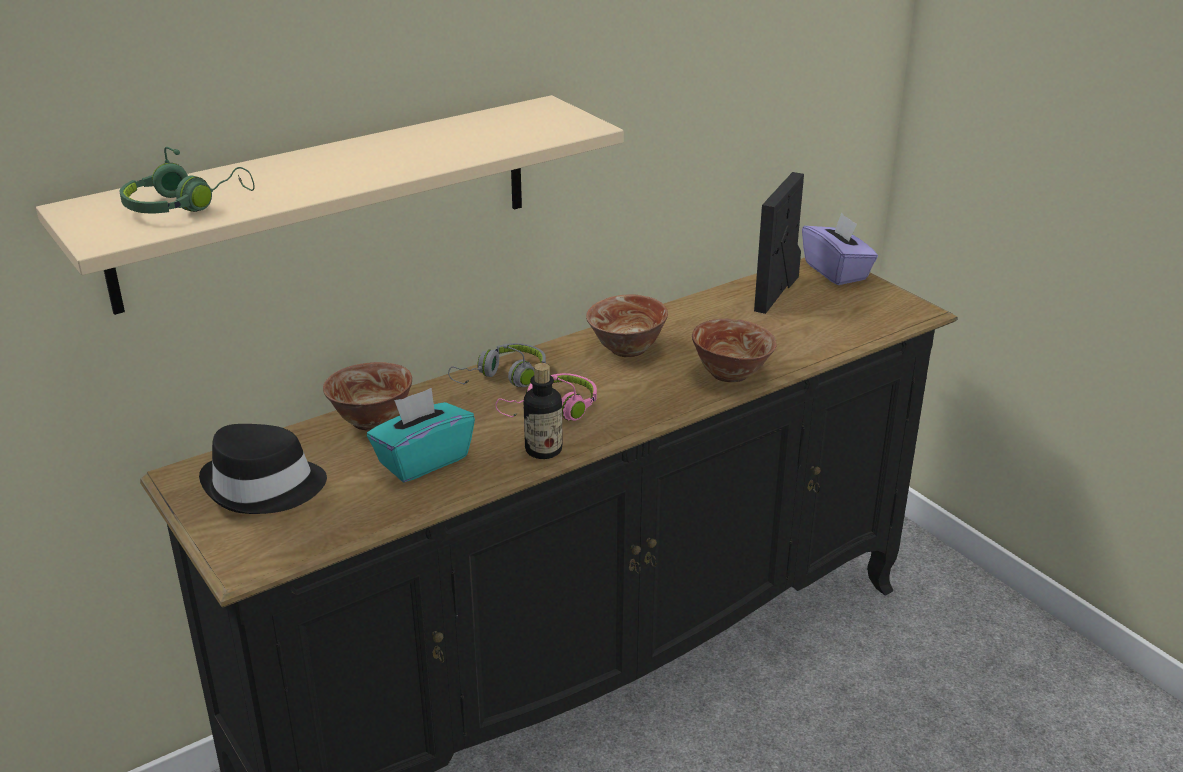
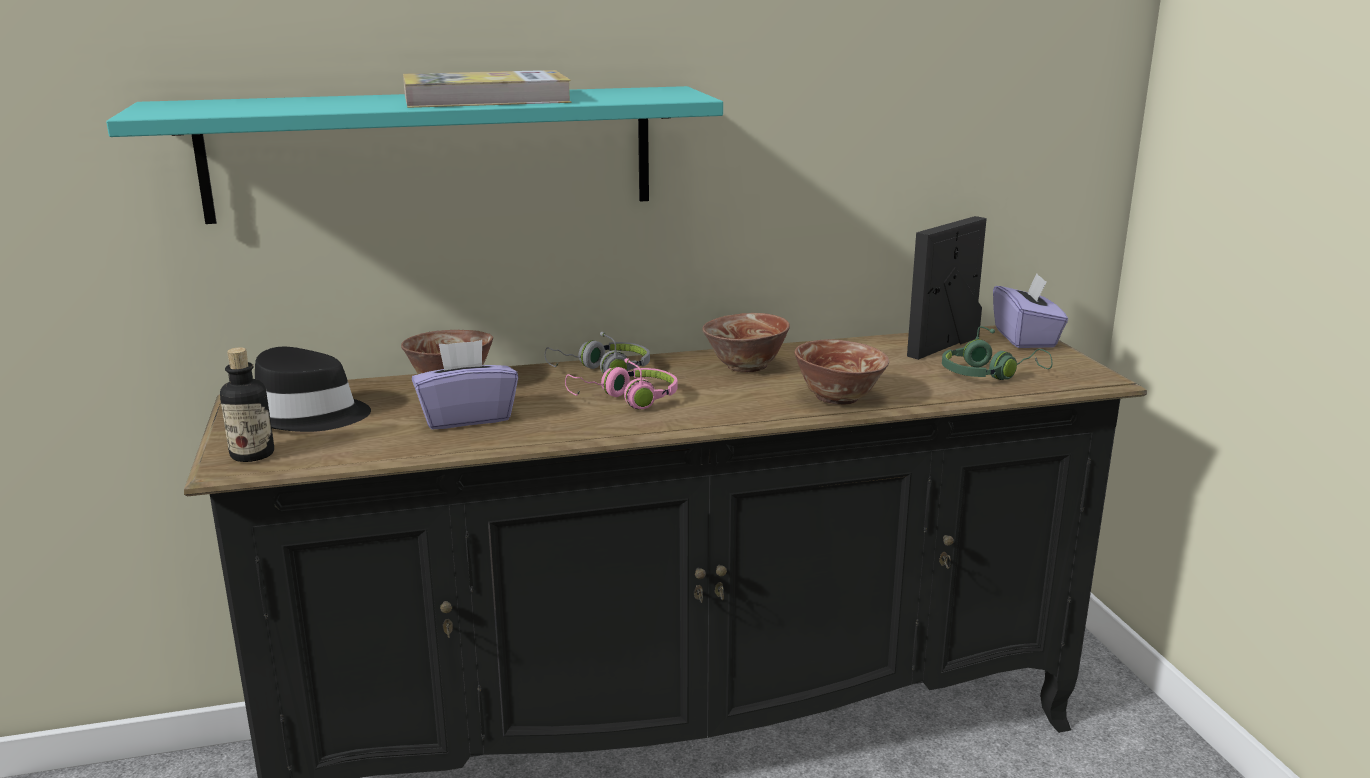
camera: 20 degrees right, 10 degrees down
beige shelf [36,95,624,315] -> turquoise shelf [106,86,723,224]
green headphones [120,147,255,213] -> green headphones moved to [942,326,1053,380]
turquoise tissue box [367,388,475,482] -> purple tissue box [412,340,518,430]
bottle [524,363,563,459] -> bottle moved to [220,348,274,462]
none -> book [403,70,572,108]

